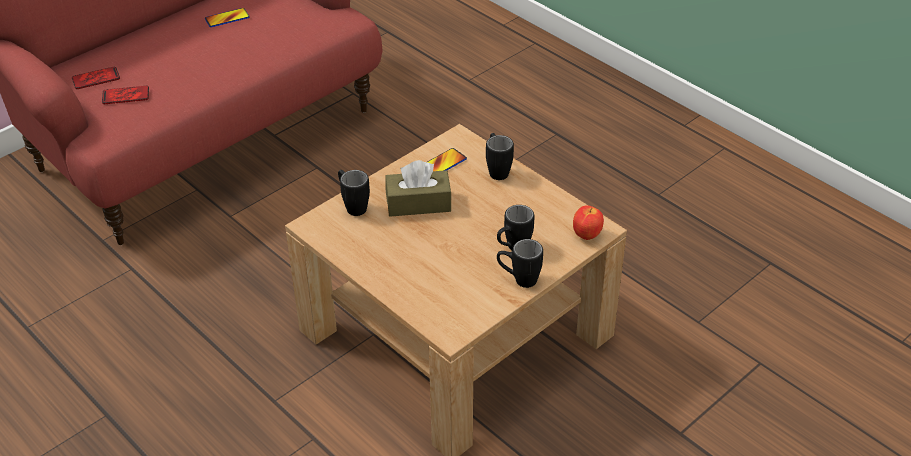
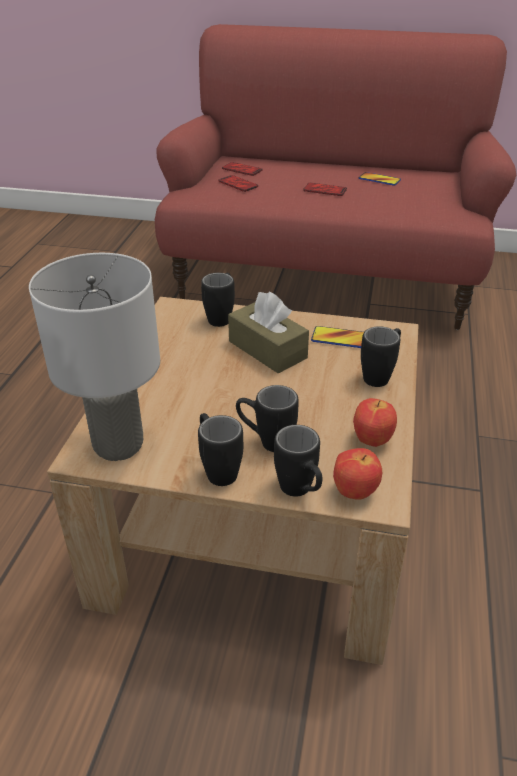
camera: 55 degrees right, 5 degrees down
none -> white table lamp [29,253,160,461]
none -> black mug [274,425,322,497]
none -> phone [303,183,347,196]
none -> apple [353,398,397,447]

